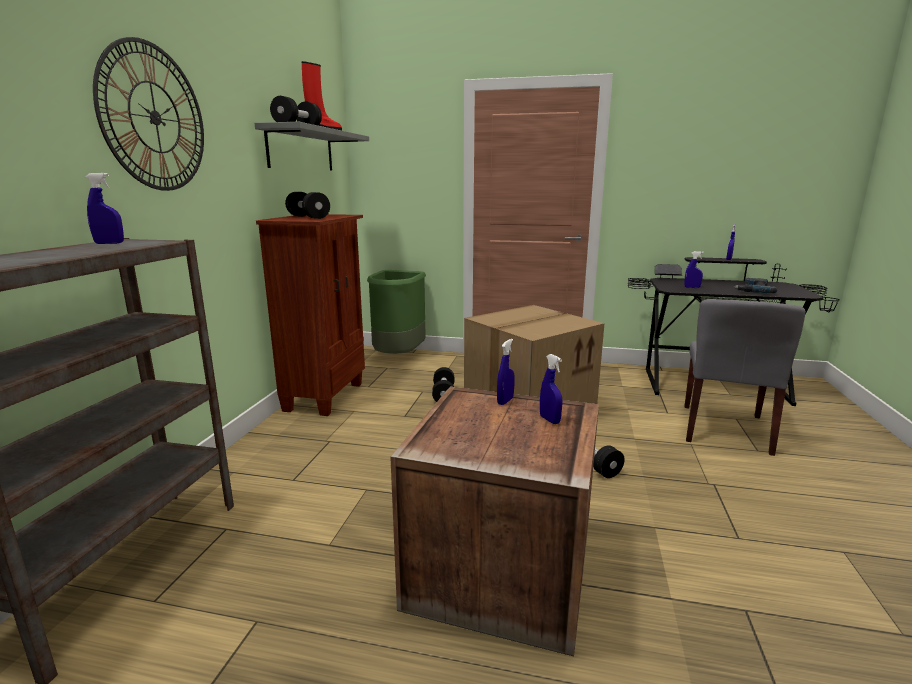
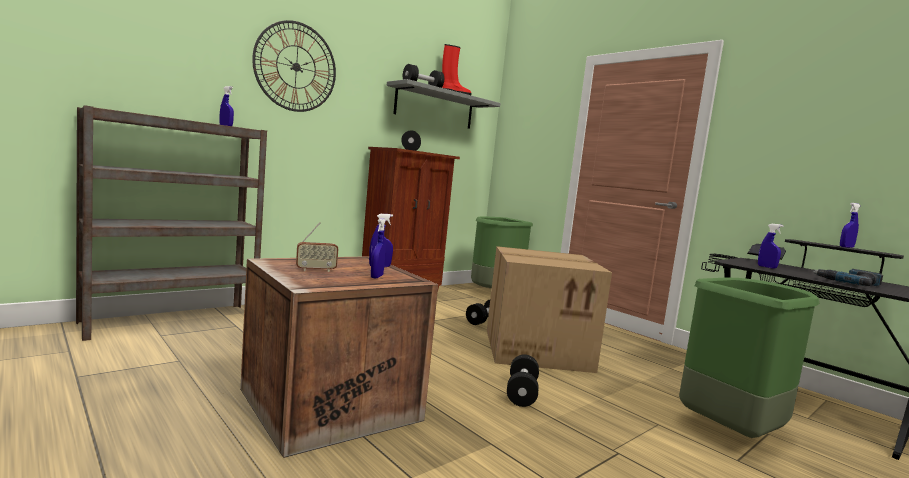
camera: 35 degrees right, 10 degrees down
grey chair [684,299,806,456] -> green trash can [679,278,820,438]
none -> radio [296,223,338,272]

